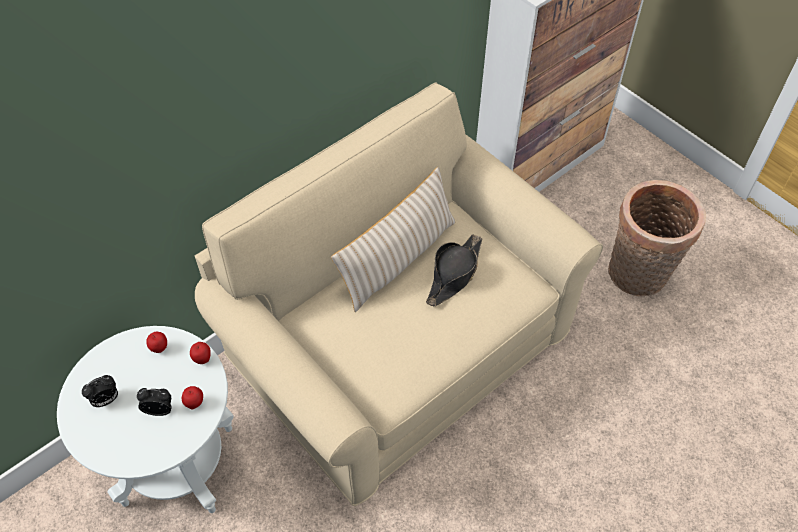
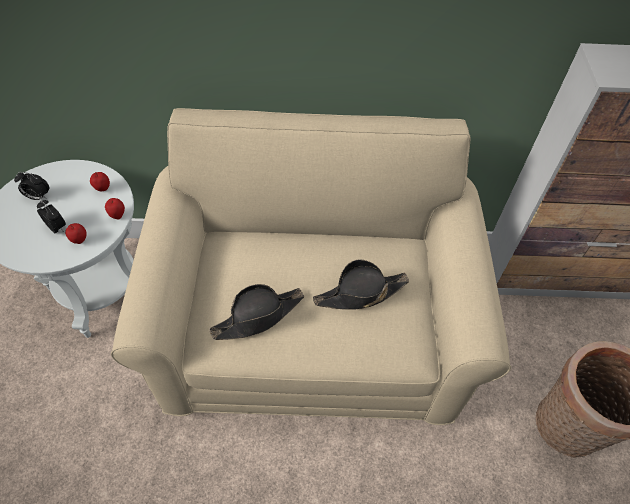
camera: 40 degrees right, 0 degrees up
beige pillow [331,167,455,312] -> none
none -> black hat [209,284,304,340]

